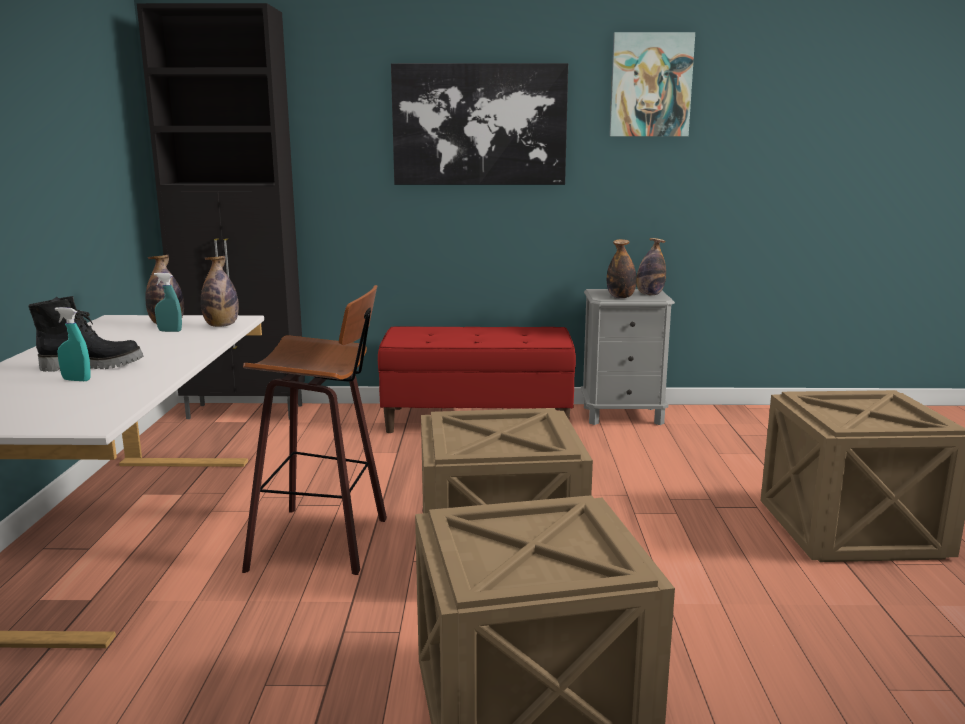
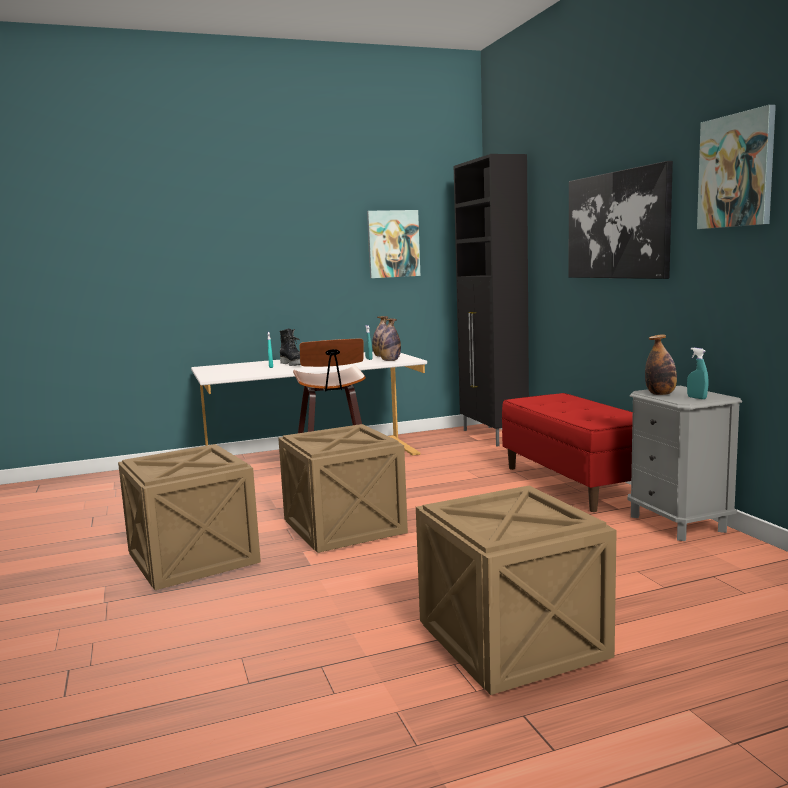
camera: 70 degrees right, 5 degrees down
bottle [636,238,666,295] -> turquoise spray bottle [687,348,708,399]
none -> picture [367,210,420,278]

